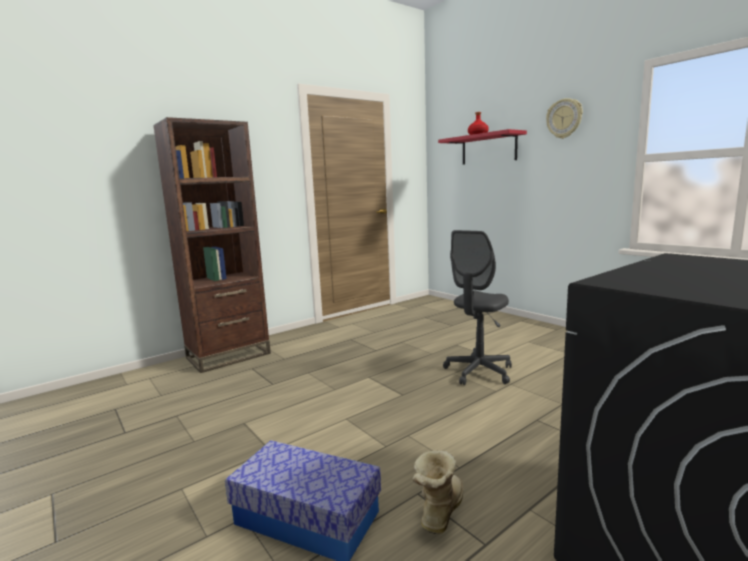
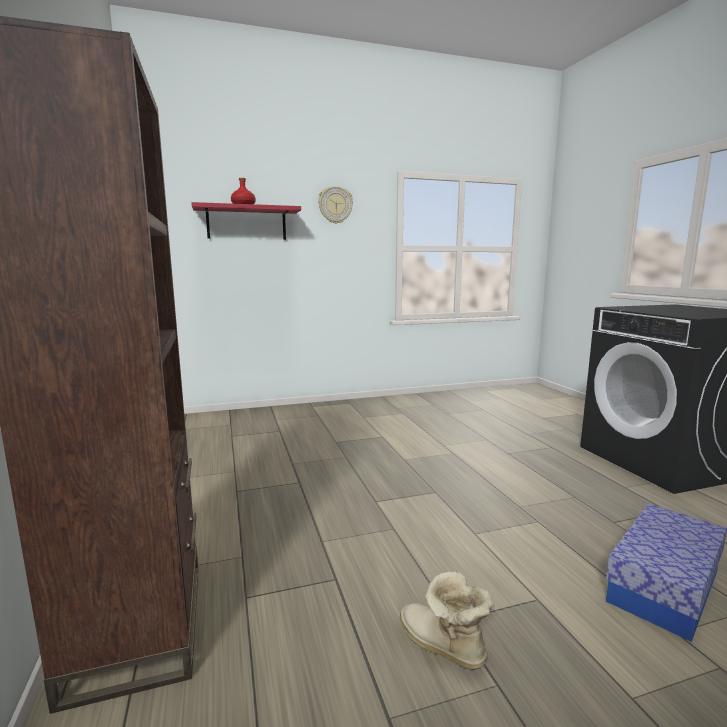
camera: 70 degrees left, 0 degrees up
boot [412,451,463,534] -> boot moved to [400,571,494,670]
grey office chair [443,230,512,385] -> none

